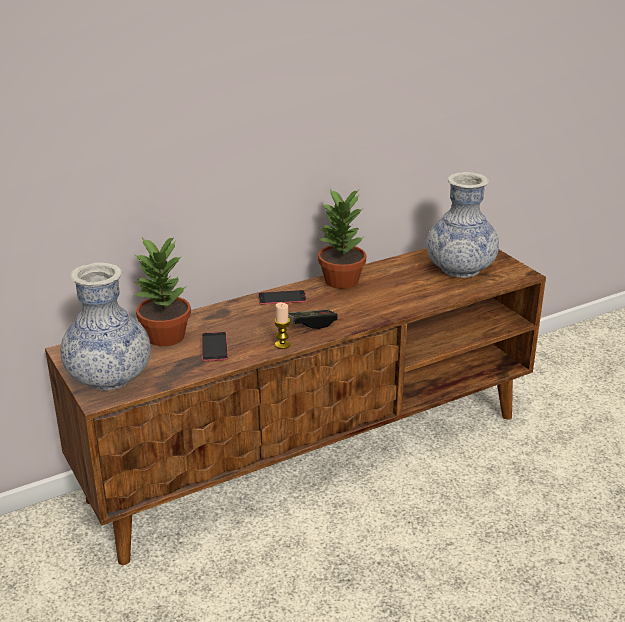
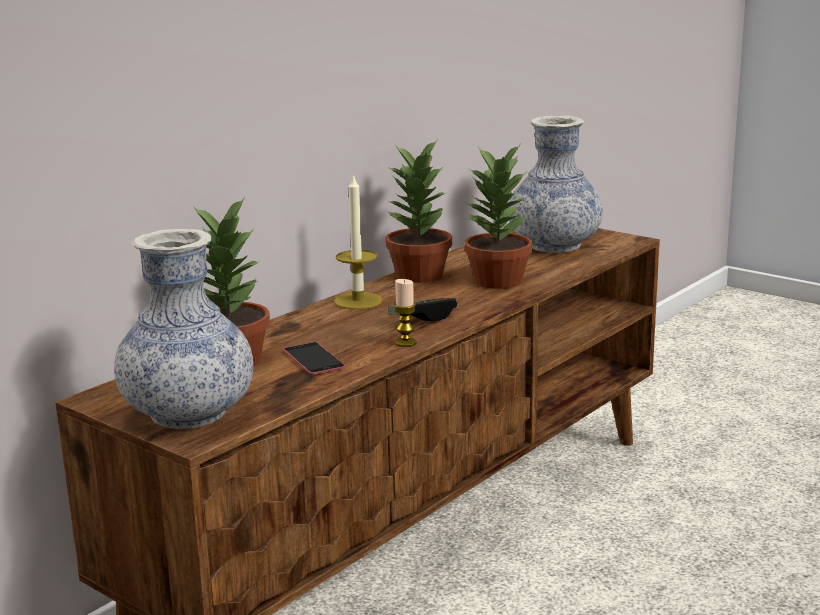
camera: 20 degrees left, 10 degrees down
phone [258,290,307,305] -> candle [334,174,382,309]
none -> potted plant [465,145,532,289]

